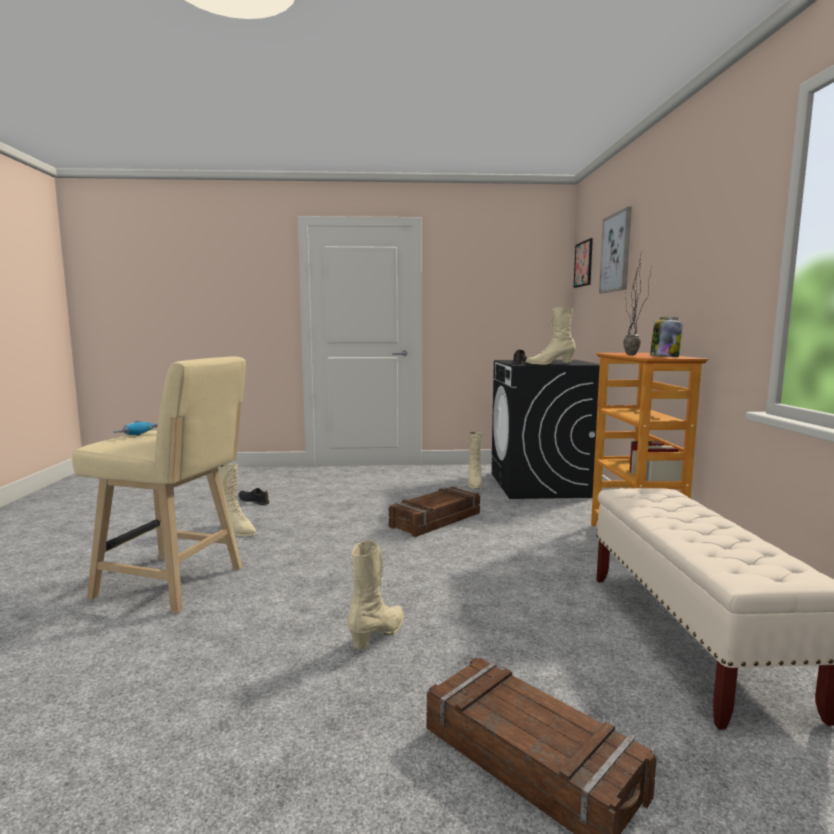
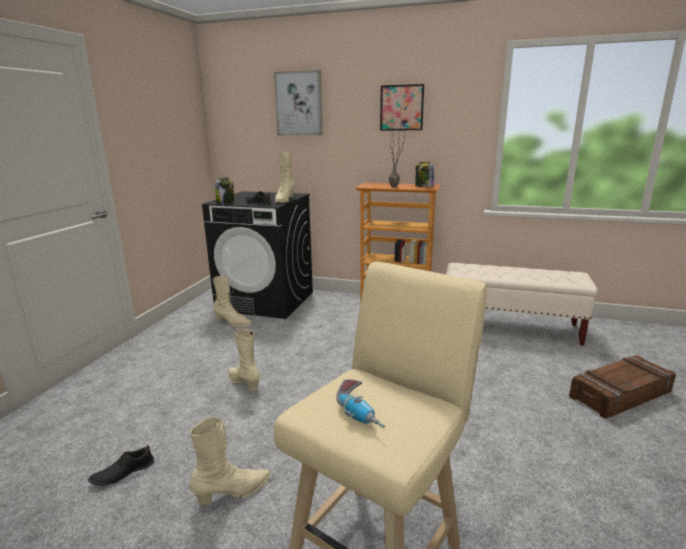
camera: 70 degrees left, 10 degrees up
beige boot [347,540,404,649] -> beige boot moved to [228,328,260,392]
crate [389,487,480,537] -> none
picture [574,238,593,288] -> picture moved to [380,84,424,131]
none -> jar [215,177,234,204]

